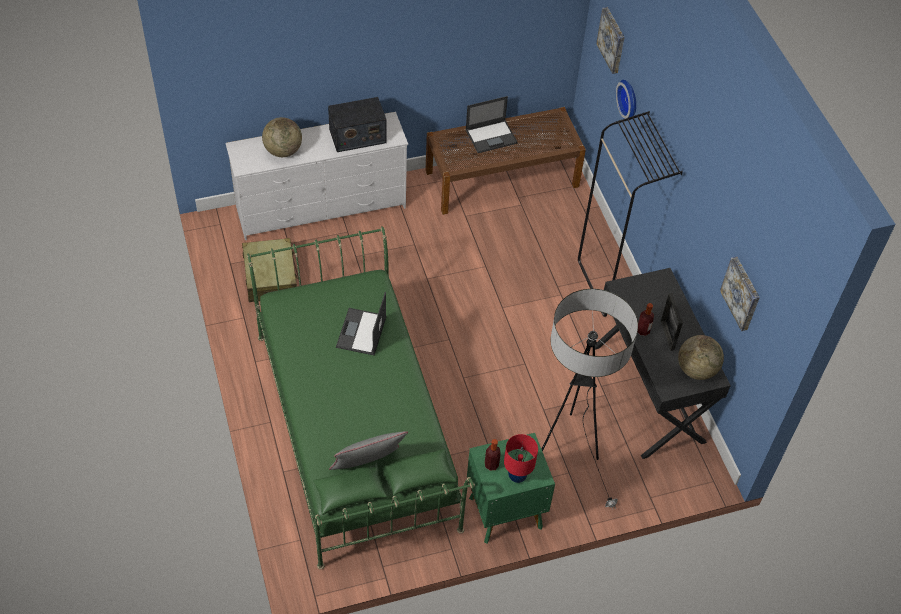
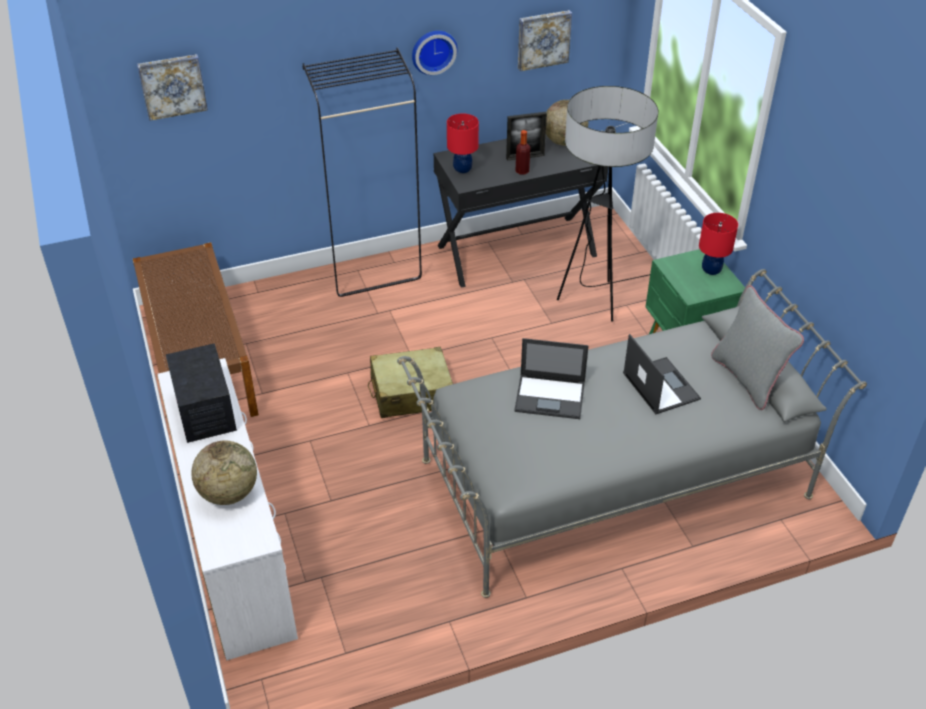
camera: 90 degrees left, 10 degrees down
beige suitcase [242,238,298,302] -> beige suitcase moved to [368,347,453,418]
green bed [246,226,475,569] -> grey bed [397,269,867,598]
laptop [465,96,518,153] -> laptop moved to [623,334,701,414]
bottle [485,439,501,471] -> none
wall clock [616,80,636,119] -> wall clock moved to [412,31,458,75]
none -> red table lamp [447,113,479,173]

